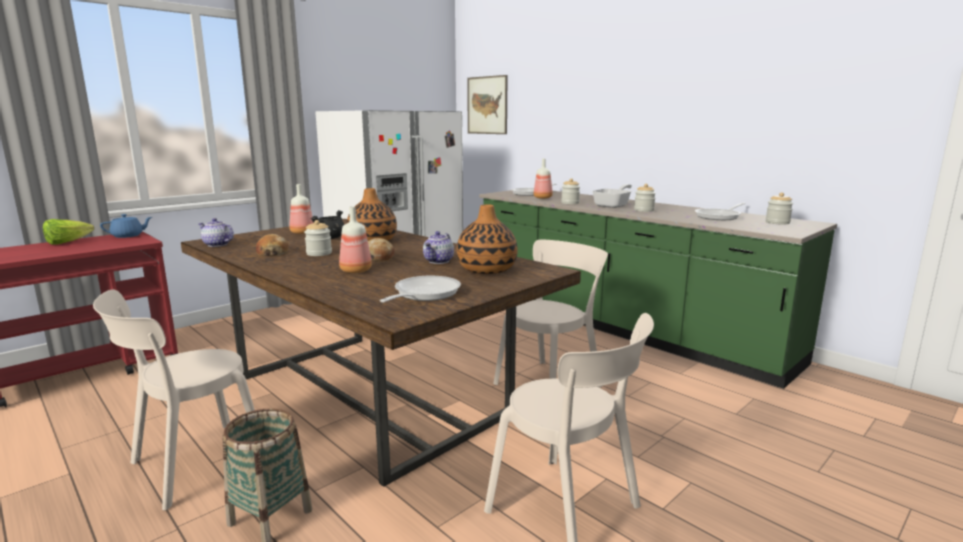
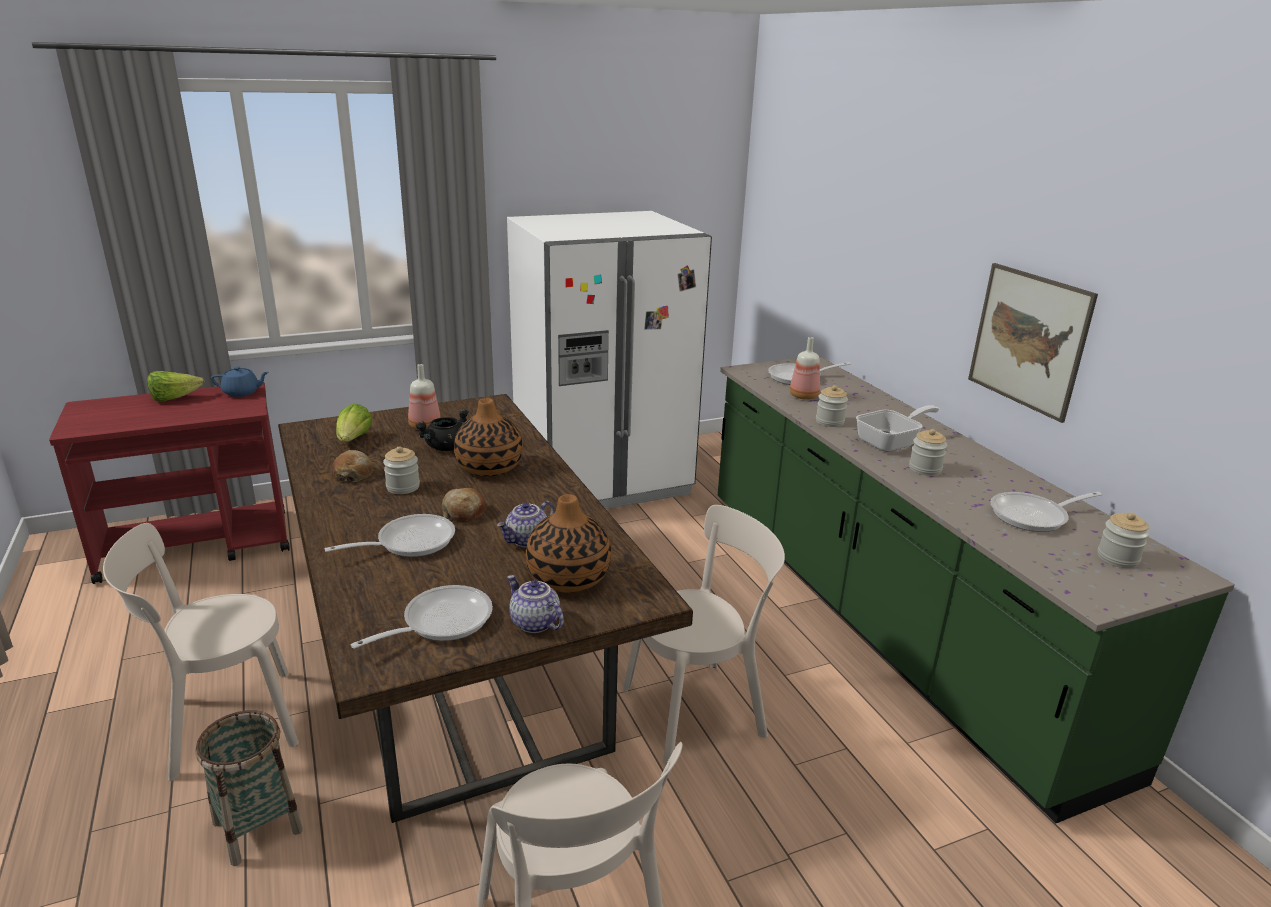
camera: 20 degrees right, 10 degrees up
teapot [199,218,234,247] -> teapot moved to [507,575,564,633]
bottle [339,206,372,273] -> frying pan [325,514,455,557]
picture [467,75,508,134] -> picture moved to [968,263,1098,423]
none -> lettuce [336,403,372,442]

